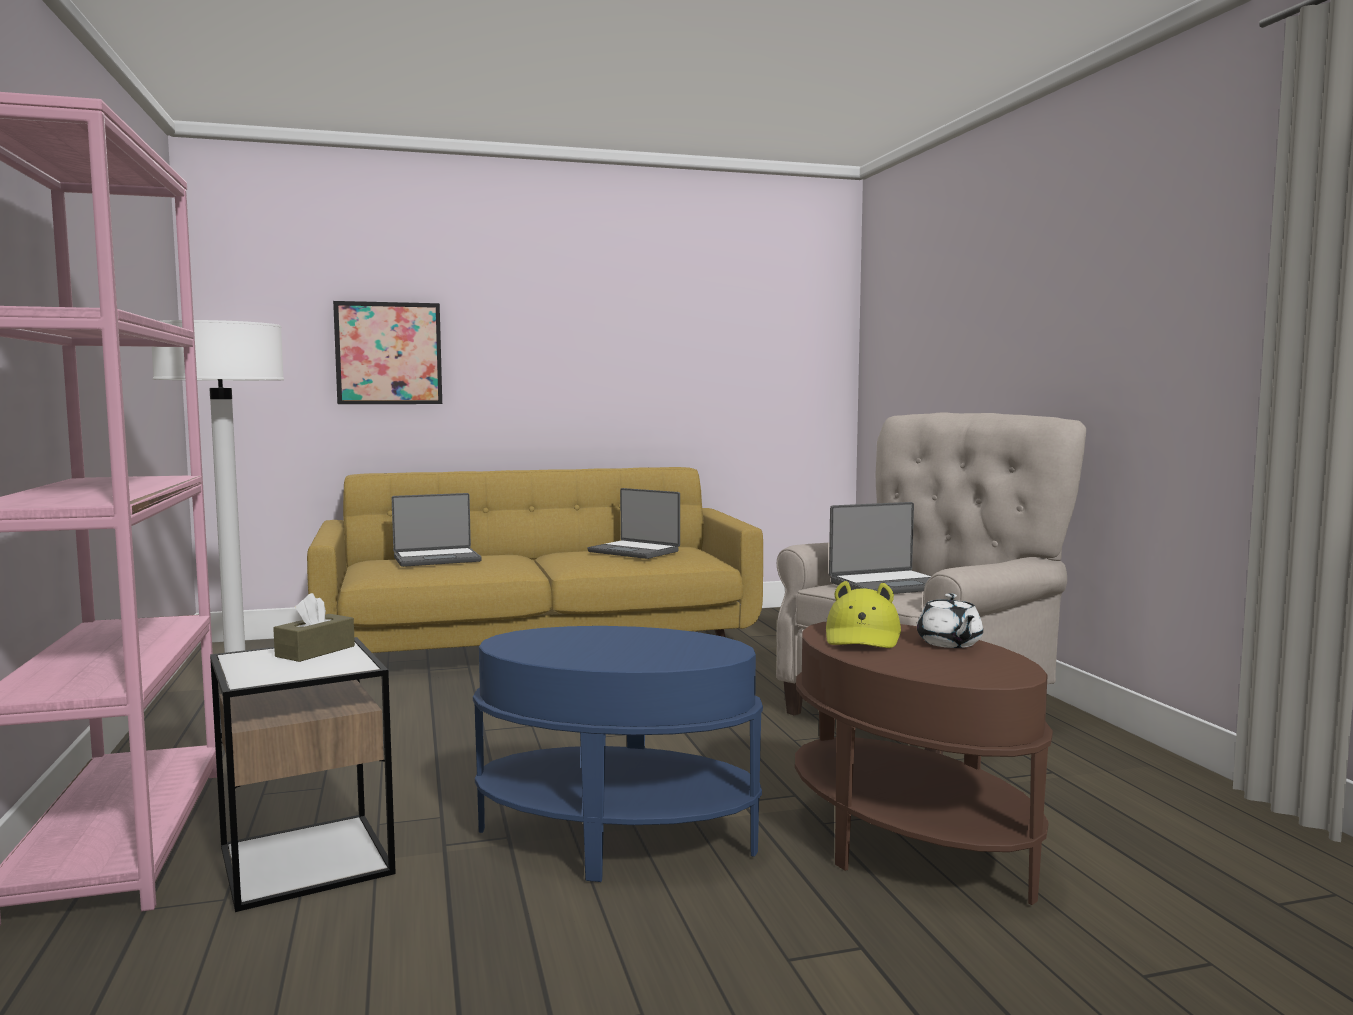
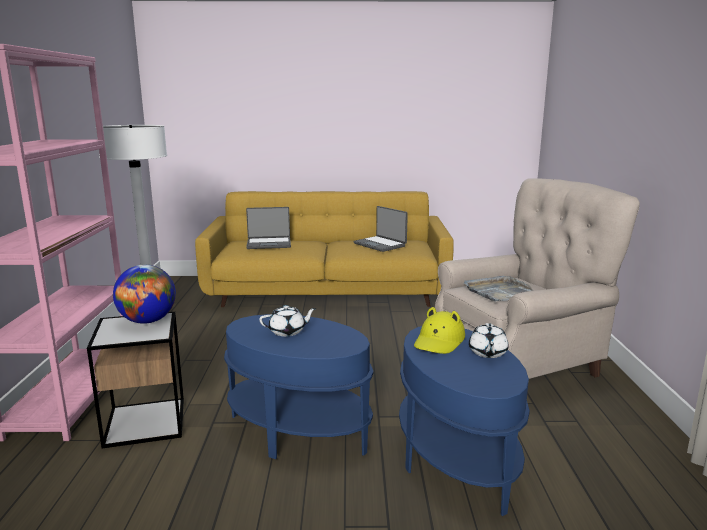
camera: 15 degrees right, 10 degrees up
brown tissue box [273,593,355,662] -> globe [113,264,176,324]
picture [333,301,442,404] -> none
brown side table [795,622,1053,905] -> blue side table [399,326,530,516]
laptop [829,502,931,594] -> grey tray [464,276,534,302]
none -> white teapot [259,305,316,336]

